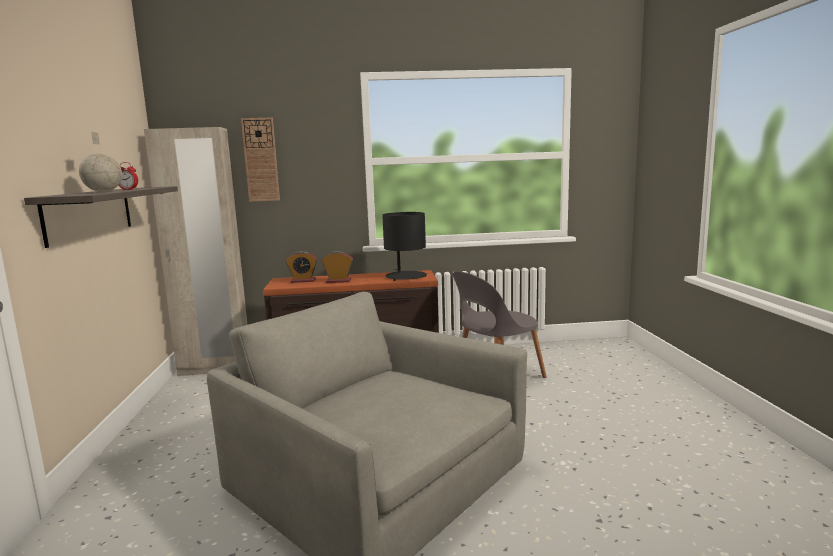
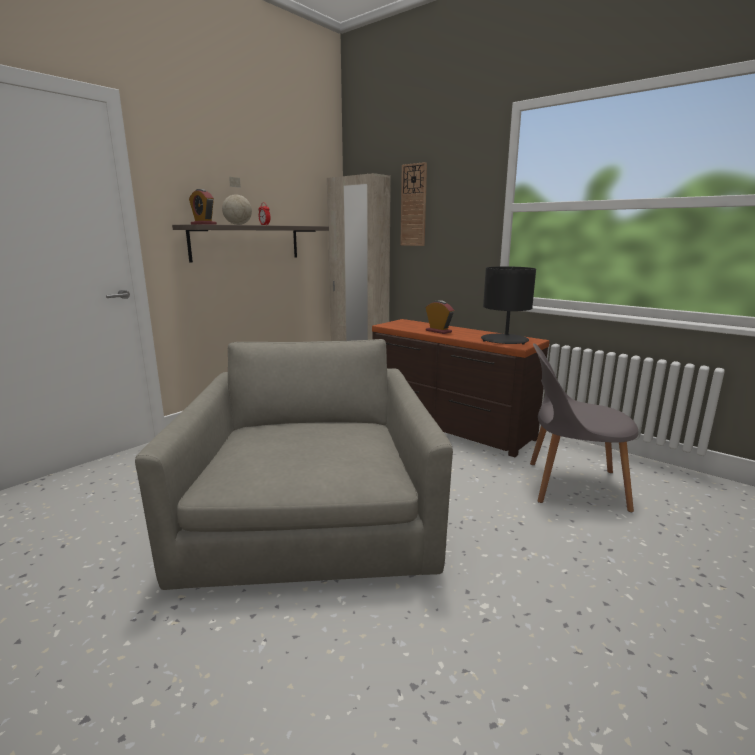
camera: 45 degrees right, 5 degrees up
alarm clock [286,251,317,283] -> alarm clock moved to [189,189,217,225]

